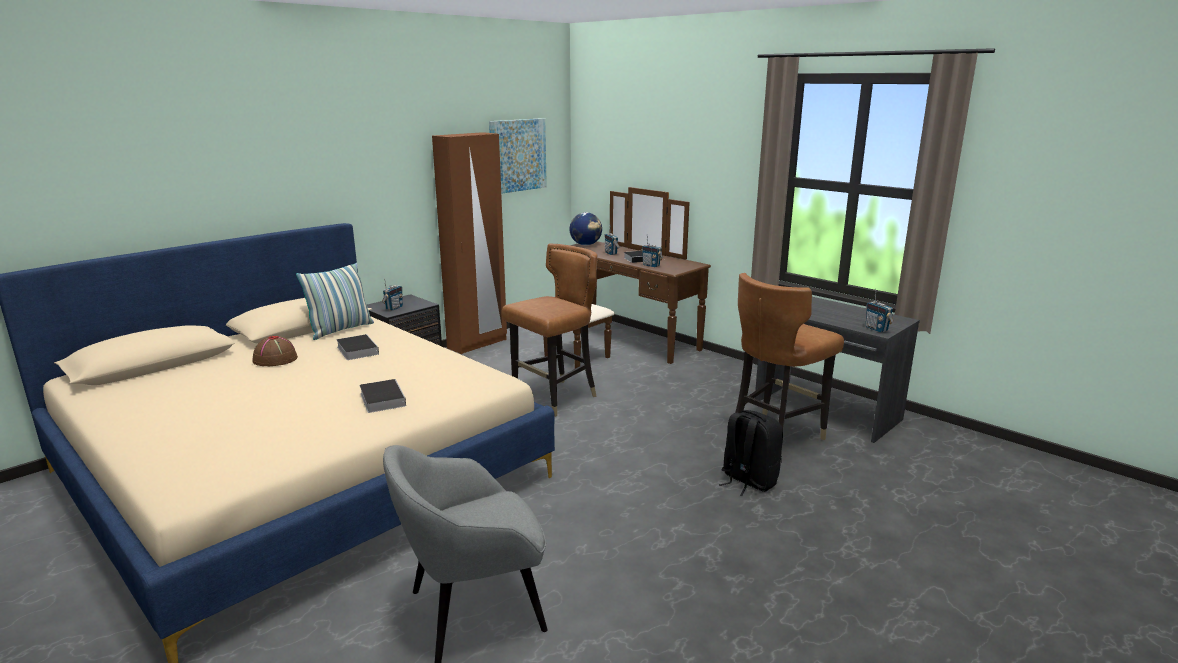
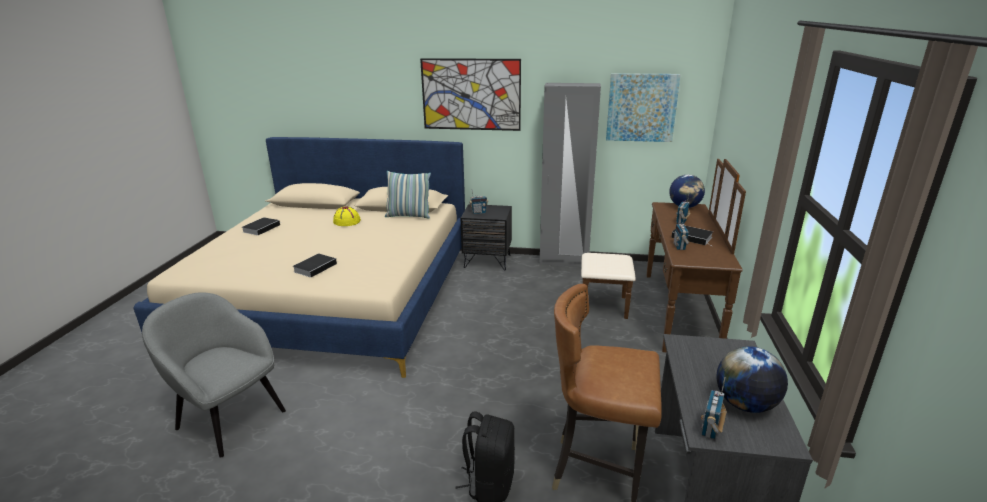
camera: 55 degrees right, 5 degrees up
brown hat [252,336,298,366] -> yellow hat [333,206,361,226]
book [336,334,379,360] -> book moved to [242,217,280,235]
brown wardrobe [432,132,507,354] -> grey wardrobe [540,83,601,267]
brown chair [502,244,597,417] -> none
none -> picture [420,58,521,131]
none -> globe [716,346,788,413]

